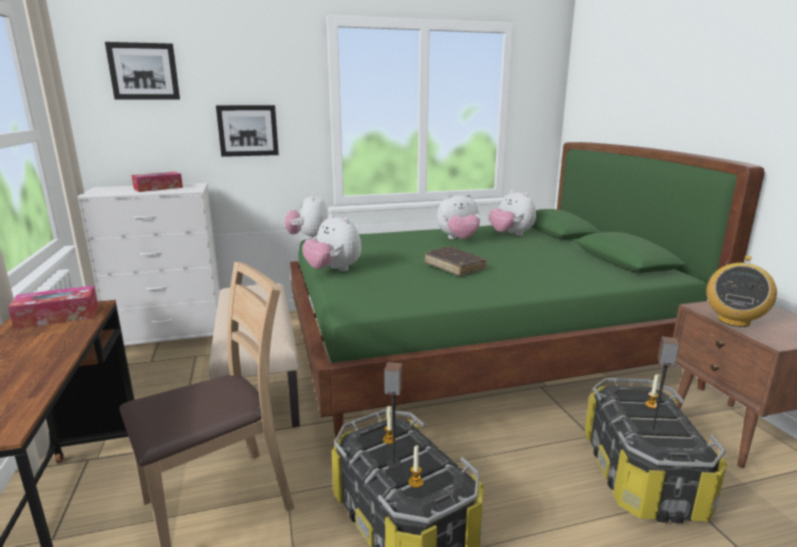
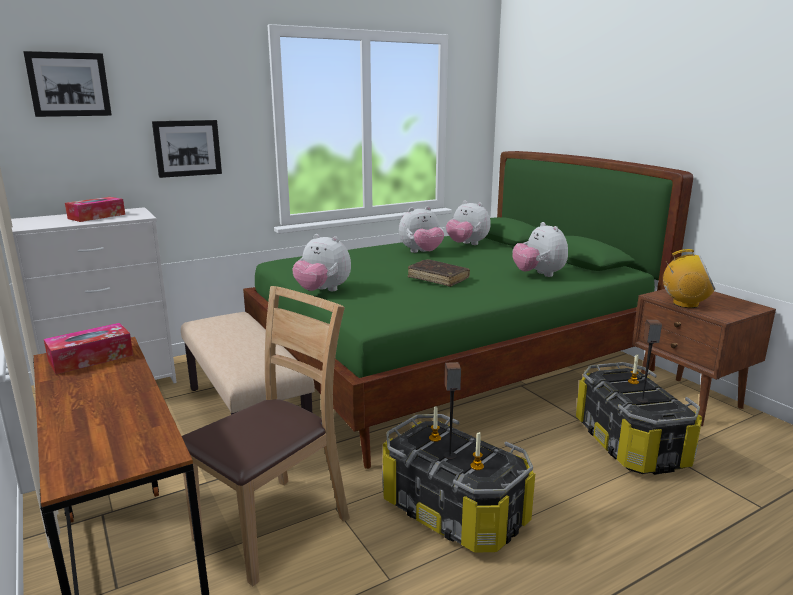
camera: 15 degrees left, 0 degrees up
plush toy [284,193,328,239] -> plush toy moved to [512,222,568,277]
radio [706,255,777,327] -> radio turned 90 degrees counterclockwise [663,249,715,308]

